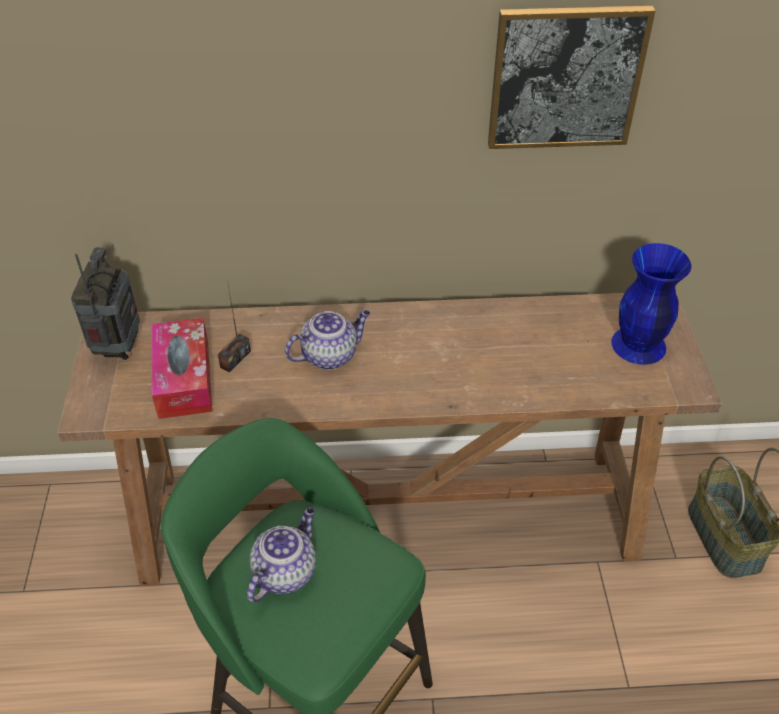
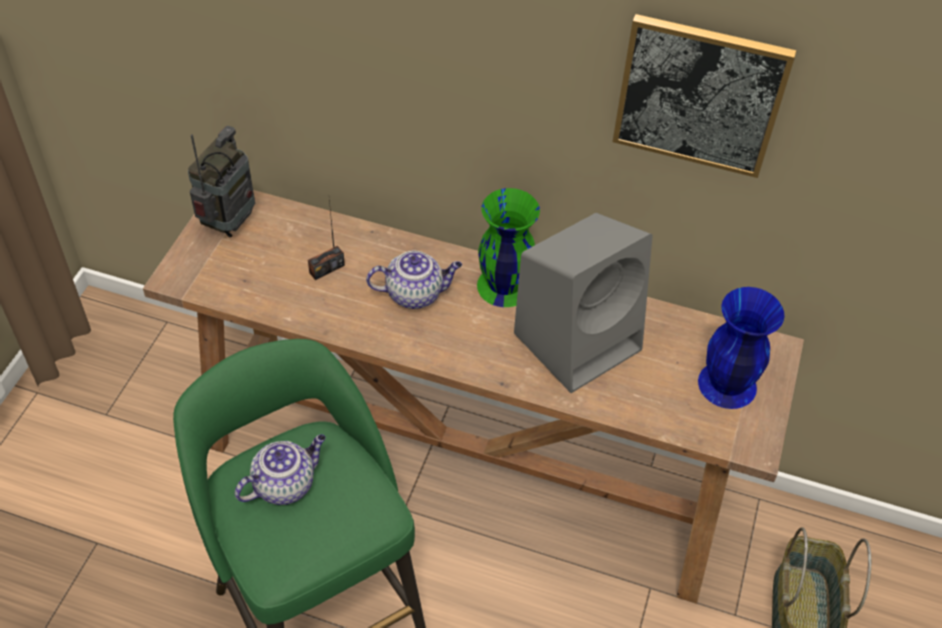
camera: 20 degrees right, 5 degrees up
tissue box [152,318,212,419] -> none
none -> green vase [477,188,540,307]
none -> grey speaker [514,213,653,393]

